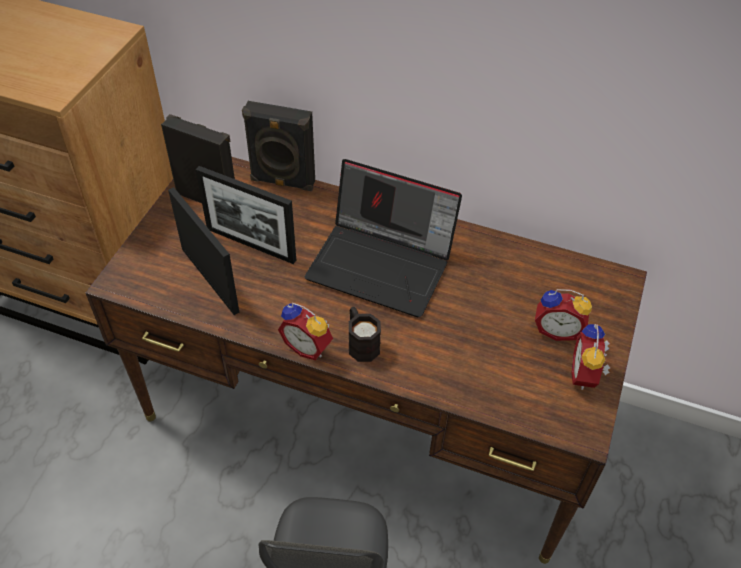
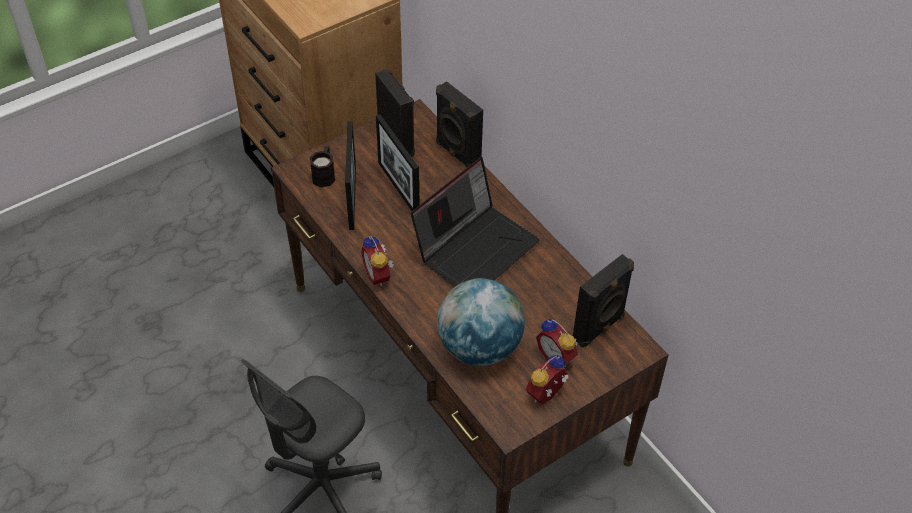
camera: 35 degrees right, 0 degrees up
laptop [305,159,462,317] -> laptop turned 105 degrees counterclockwise [411,157,540,286]
black mug [349,307,381,362] -> black mug moved to [310,146,335,187]
none -> globe [437,278,525,366]
none -> black speaker [573,254,634,348]

